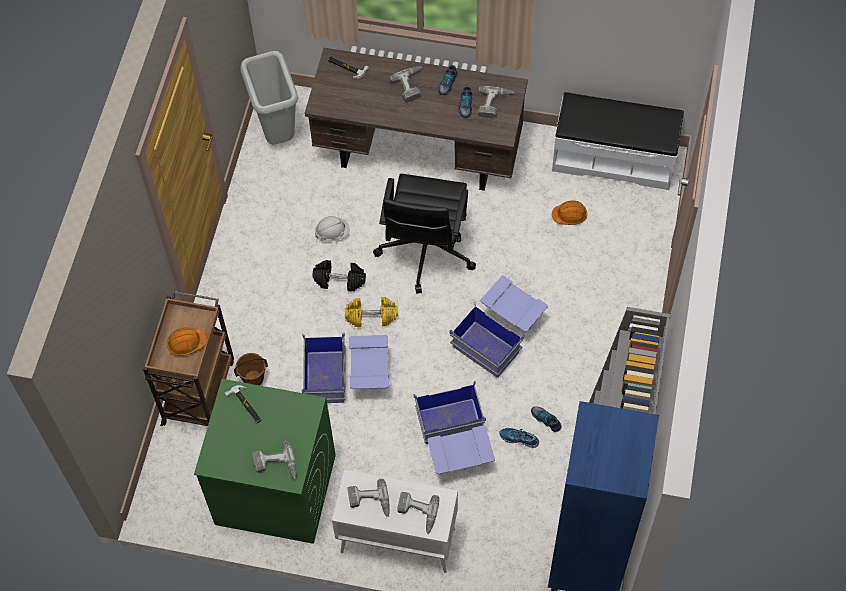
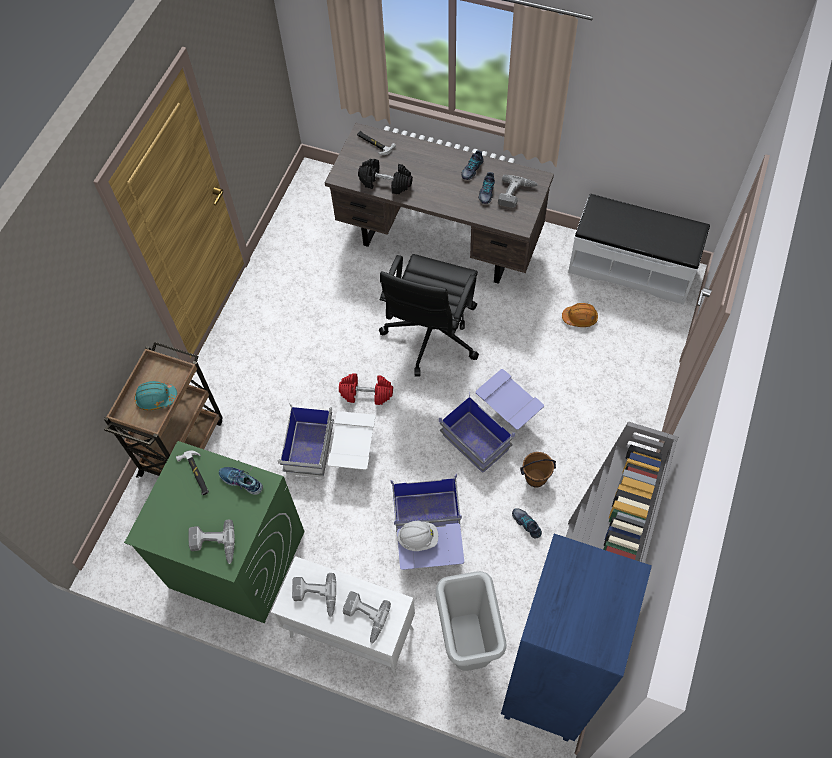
camera: 10 degrees right, 0 degrees up
orange hard hat [167,327,207,356] -> turquoise hard hat [134,381,177,410]
brown bucket [234,353,268,385] -> brown bucket moved to [520,452,556,488]
grey trash can [240,51,298,145] -> grey trash can moved to [436,571,507,671]
blue storage box [302,333,389,403] -> white storage box [277,402,375,478]
black dumbbell [312,260,366,292] -> black dumbbell moved to [358,159,413,194]
white hard hat [315,216,350,241] -> white hard hat moved to [397,521,438,551]
yellow dumbbell [345,297,398,327] -> red dumbbell [339,373,393,405]
power drill [389,66,422,103] -> none
shoe [499,428,539,448] -> shoe moved to [219,467,263,495]

